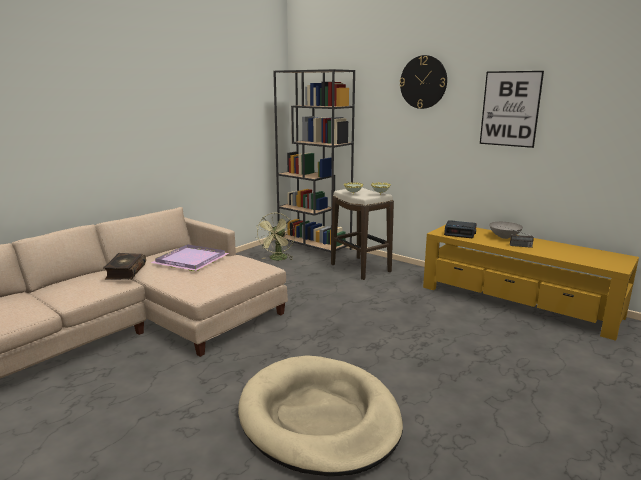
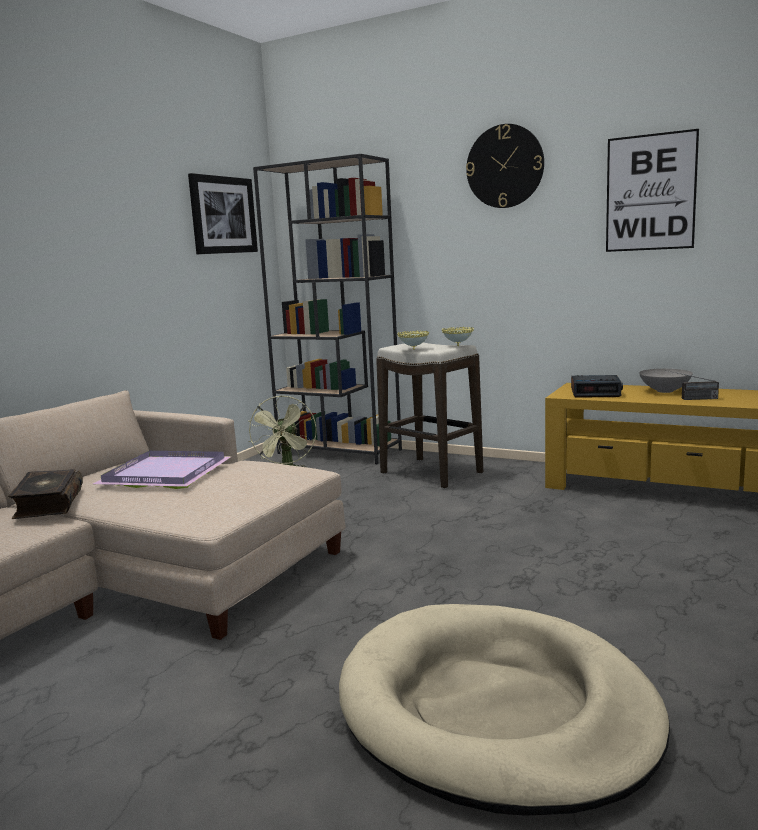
camera: 10 degrees left, 5 degrees down
none -> picture [188,173,258,254]

